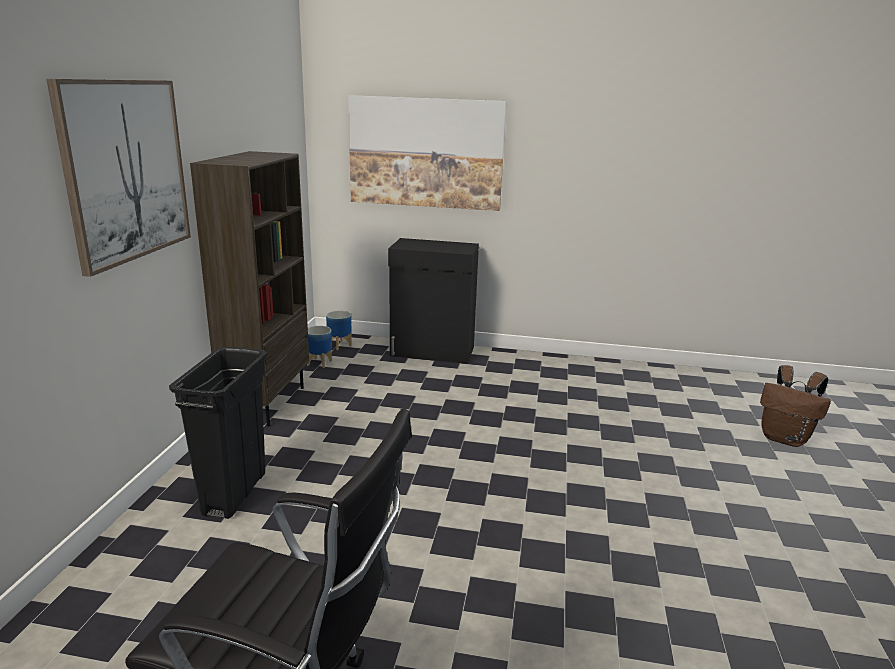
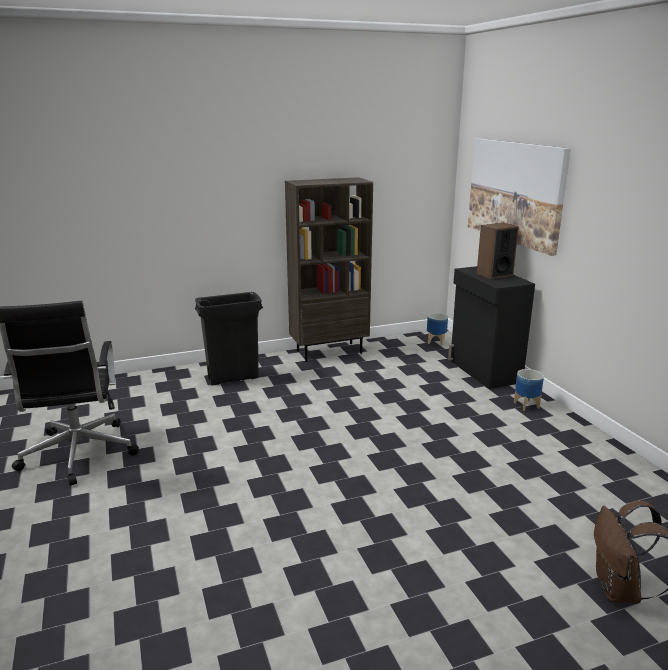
camera: 60 degrees right, 0 degrees up
picture [47,79,191,277] -> none
planter [307,326,332,368] -> planter moved to [514,369,544,411]
none -> speaker [477,223,519,279]

